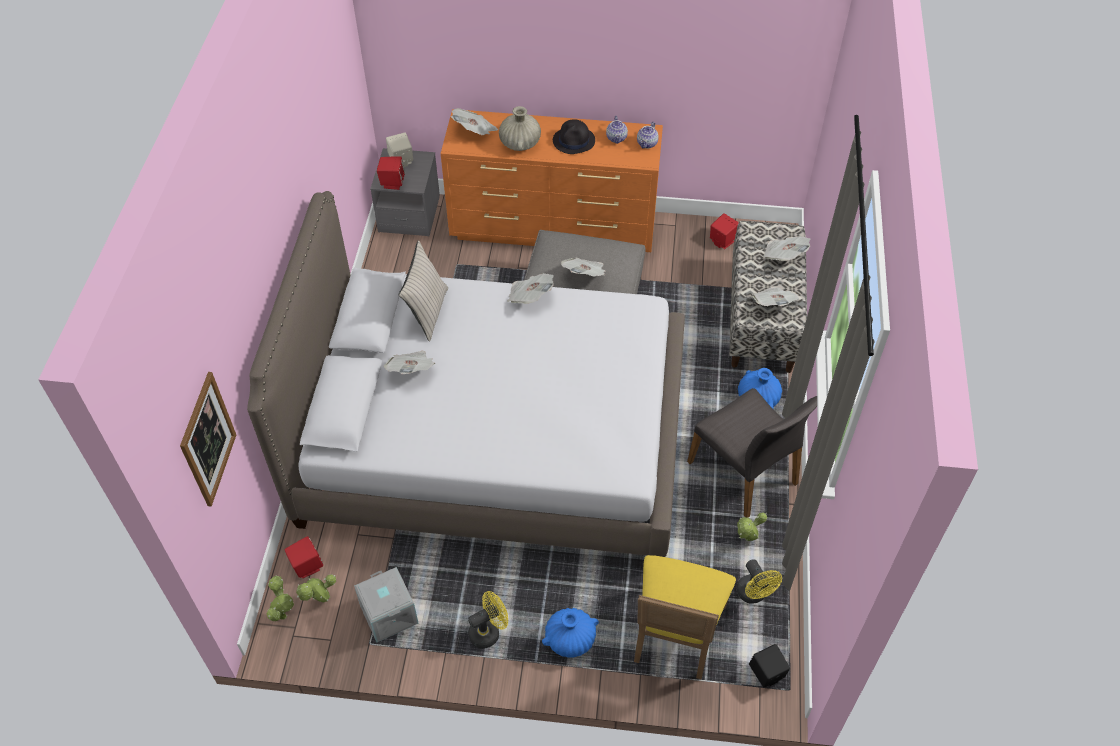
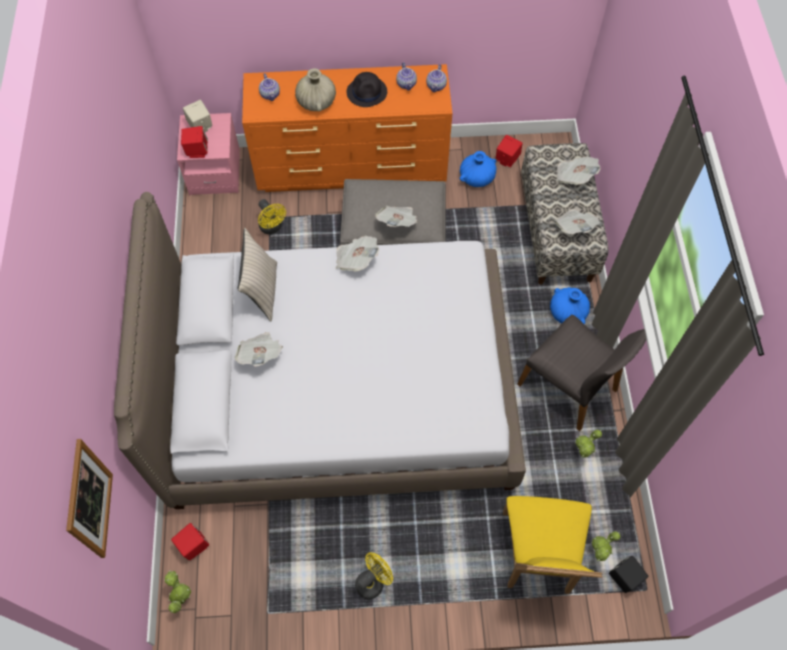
camera: 10 degrees left, 10 degrees up
potted plant [296,574,336,603] -> potted plant moved to [591,531,620,562]
grey storage box [354,567,418,642] -> none
grey nightstand [370,148,440,237] -> pink nightstand [177,113,240,195]
newspaper [451,108,498,135] -> teapot [259,73,280,101]
blue vase [542,608,599,658] -> blue vase moved to [460,151,497,187]
yellow fan [736,559,782,604] -> yellow fan moved to [258,199,286,234]

